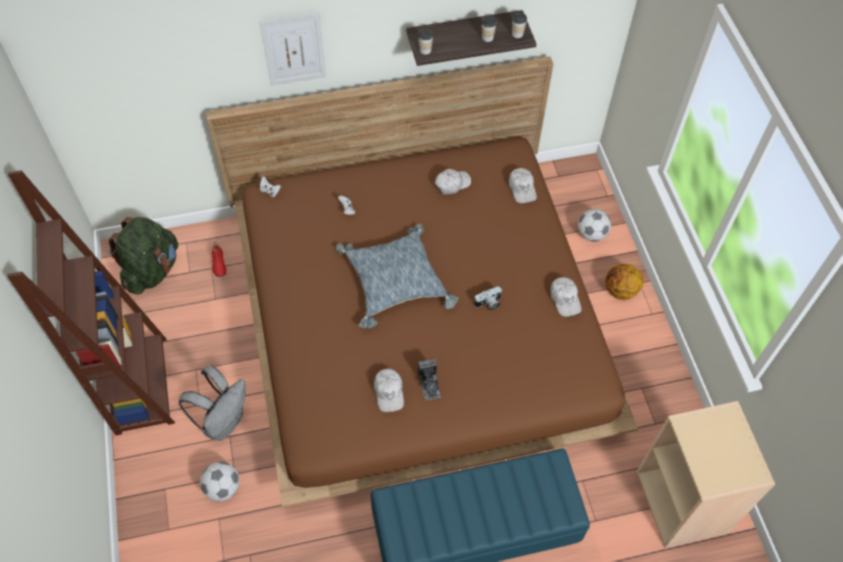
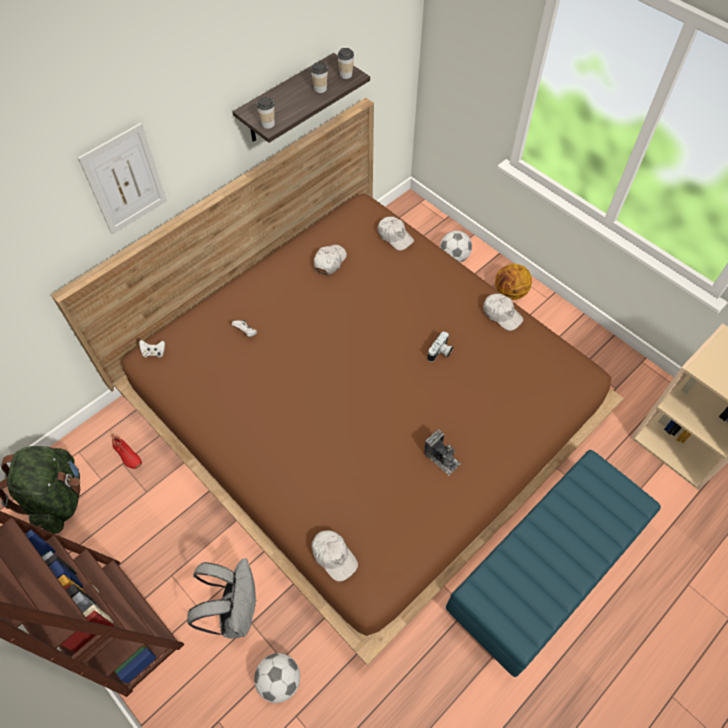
camera: 30 degrees left, 0 degrees up
pillow [336,224,458,328] -> none
white cap [374,369,404,412] -> white cap moved to [311,530,358,582]

